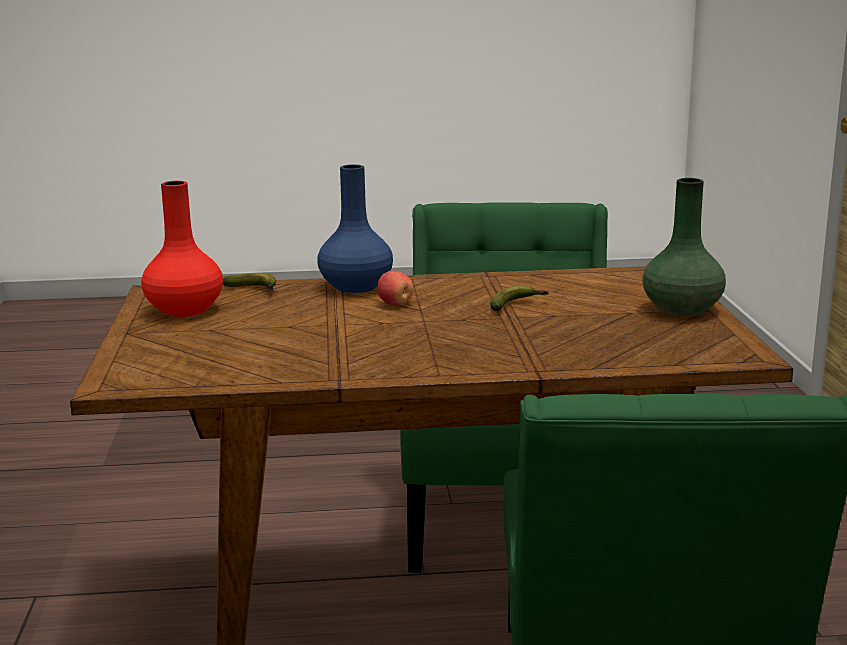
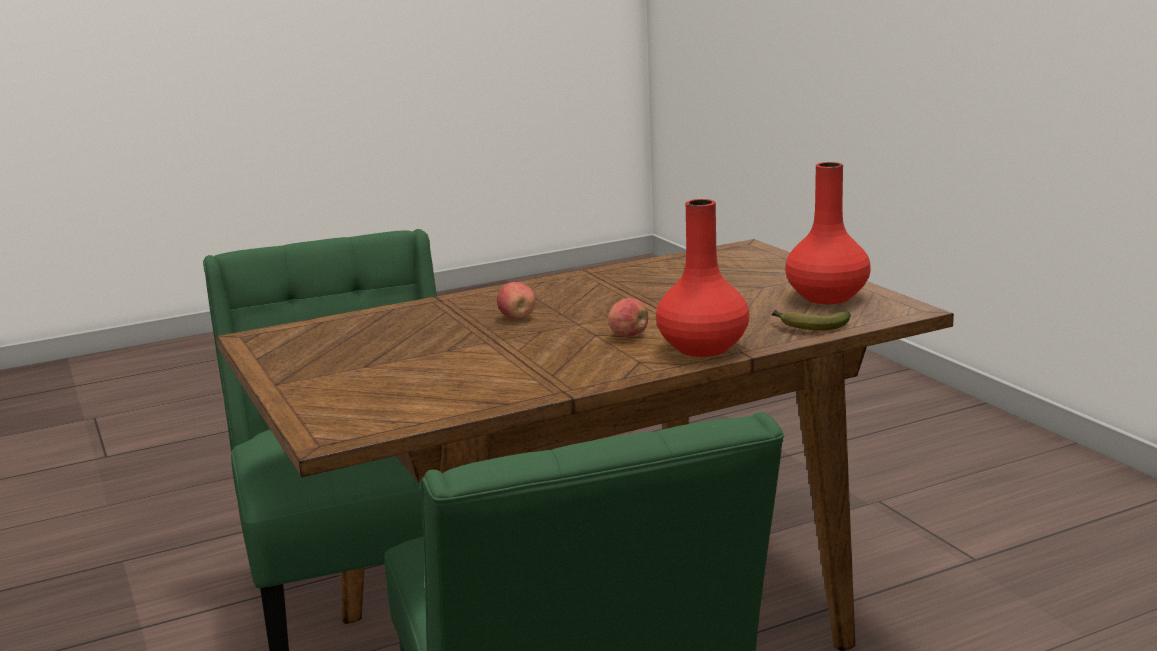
camera: 160 degrees right, 0 degrees up
blue vase [317,164,393,293] -> red vase [656,199,749,357]
banana [490,285,549,311] -> none
green vase [642,178,726,316] -> none
none -> apple [497,282,535,319]

